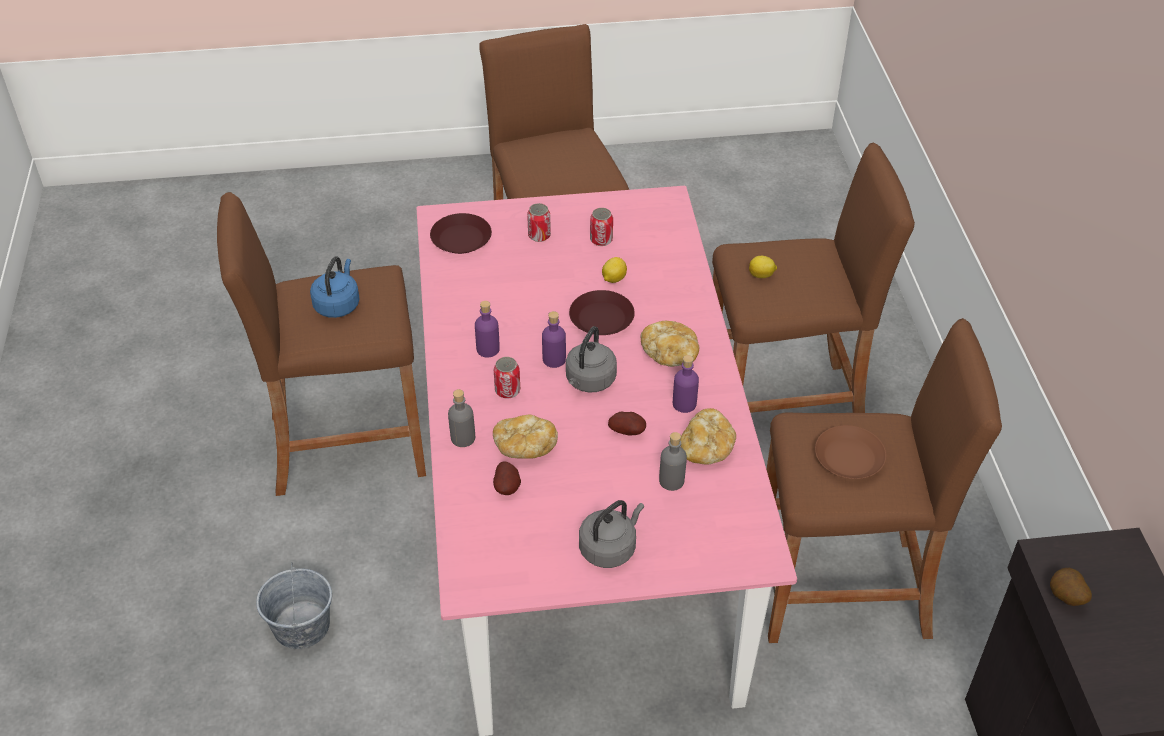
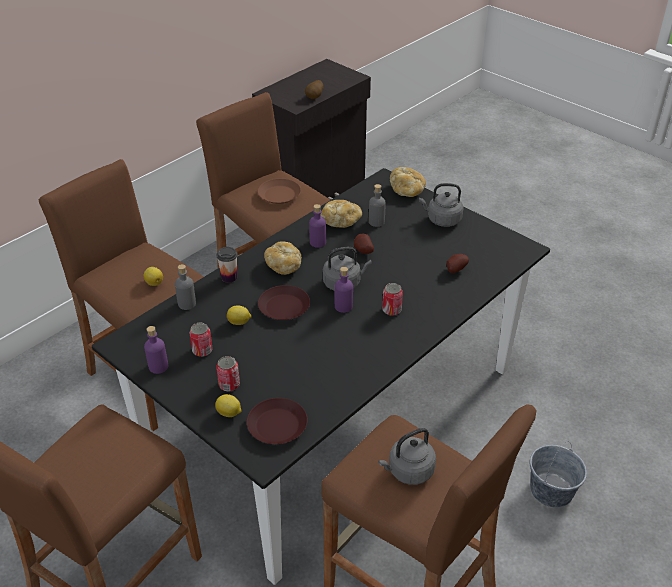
camera: 130 degrees left, 5 degrees down
blue kettle [310,256,360,318] -> grey kettle [378,428,436,485]
pink dining table [416,186,797,736] -> black dining table [92,168,550,585]
grey bottle [448,389,475,447] -> grey bottle moved to [175,264,196,310]
purple bottle [475,301,500,358] -> purple bottle moved to [144,326,168,374]
bread [493,414,558,459] -> bread moved to [390,167,426,197]
none -> lemon [215,394,242,417]
none -> cup [217,247,238,283]

